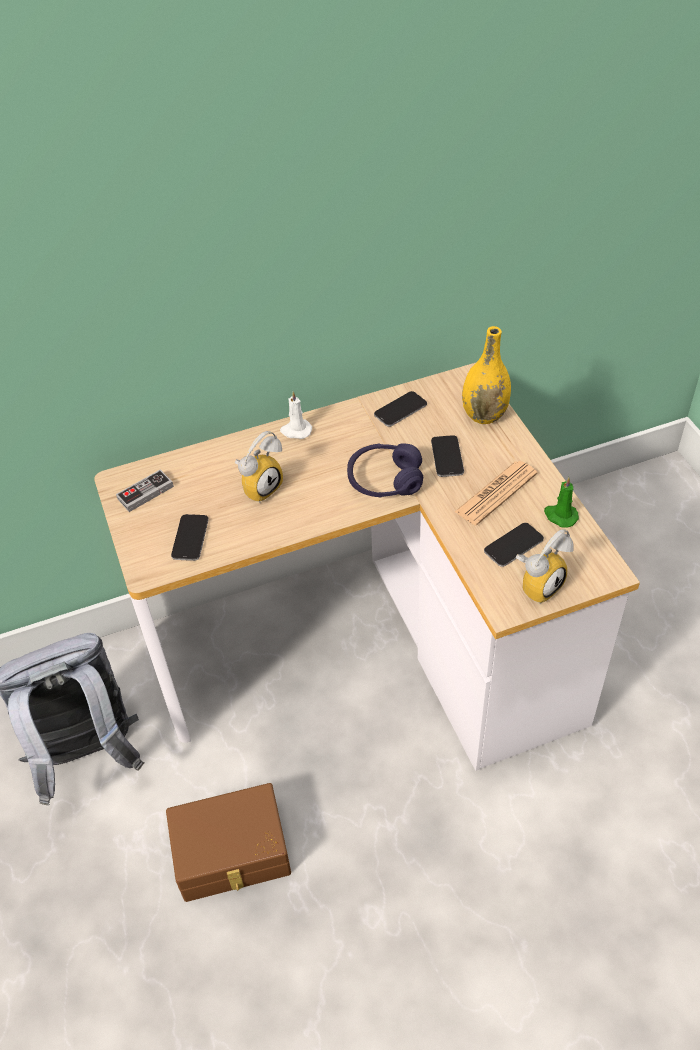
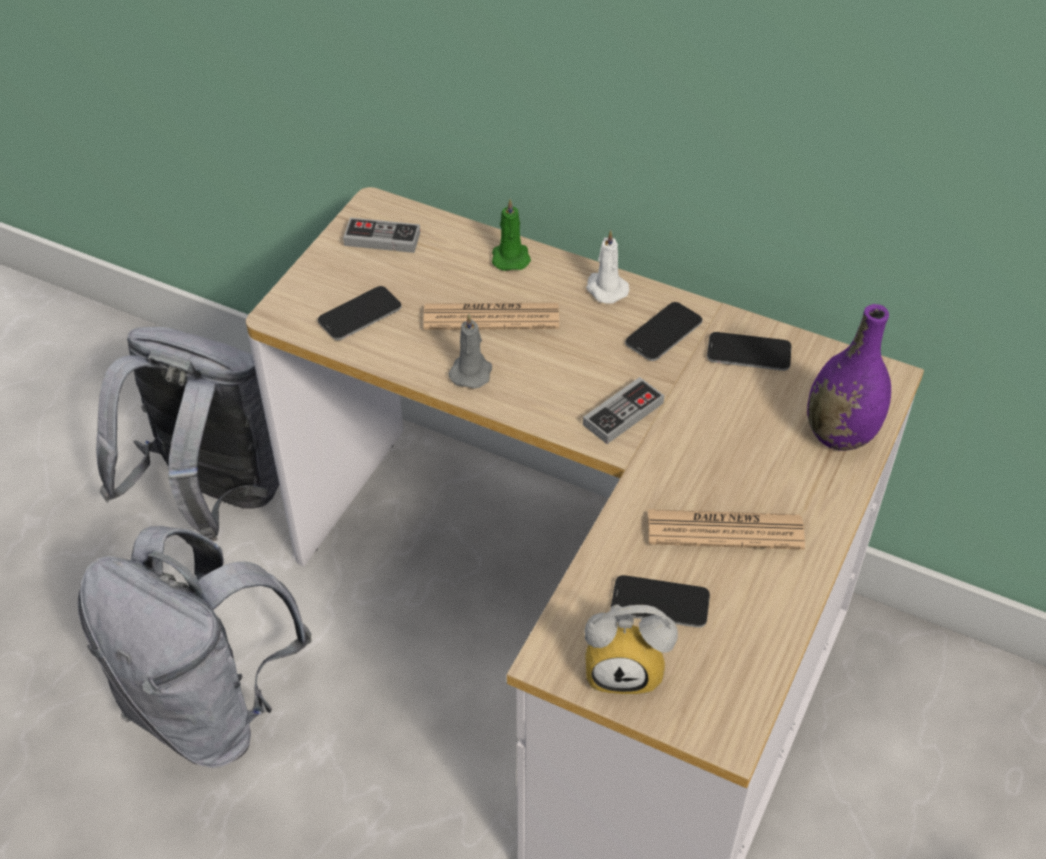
camera: 45 degrees right, 0 degrees up
brown storage box [166,783,291,902] -> grey backpack [78,526,312,768]
alarm clock [235,431,283,503] -> newspaper [423,303,559,330]
purple headphones [347,443,423,498] -> game controller [583,377,664,444]
phone [431,435,464,477] -> phone moved to [625,302,702,361]
yellow vase [462,326,511,424] -> purple vase [807,304,891,451]
green candle [544,477,579,528] -> green candle moved to [492,199,531,271]
none -> grey candle [448,314,492,389]

